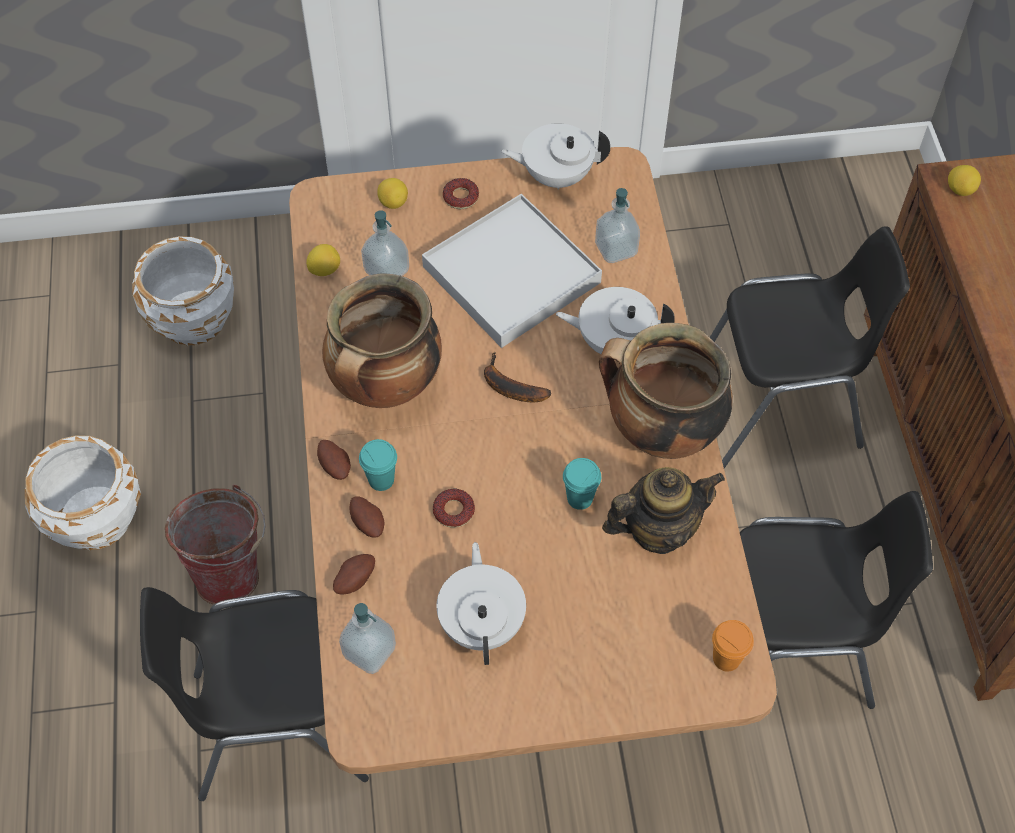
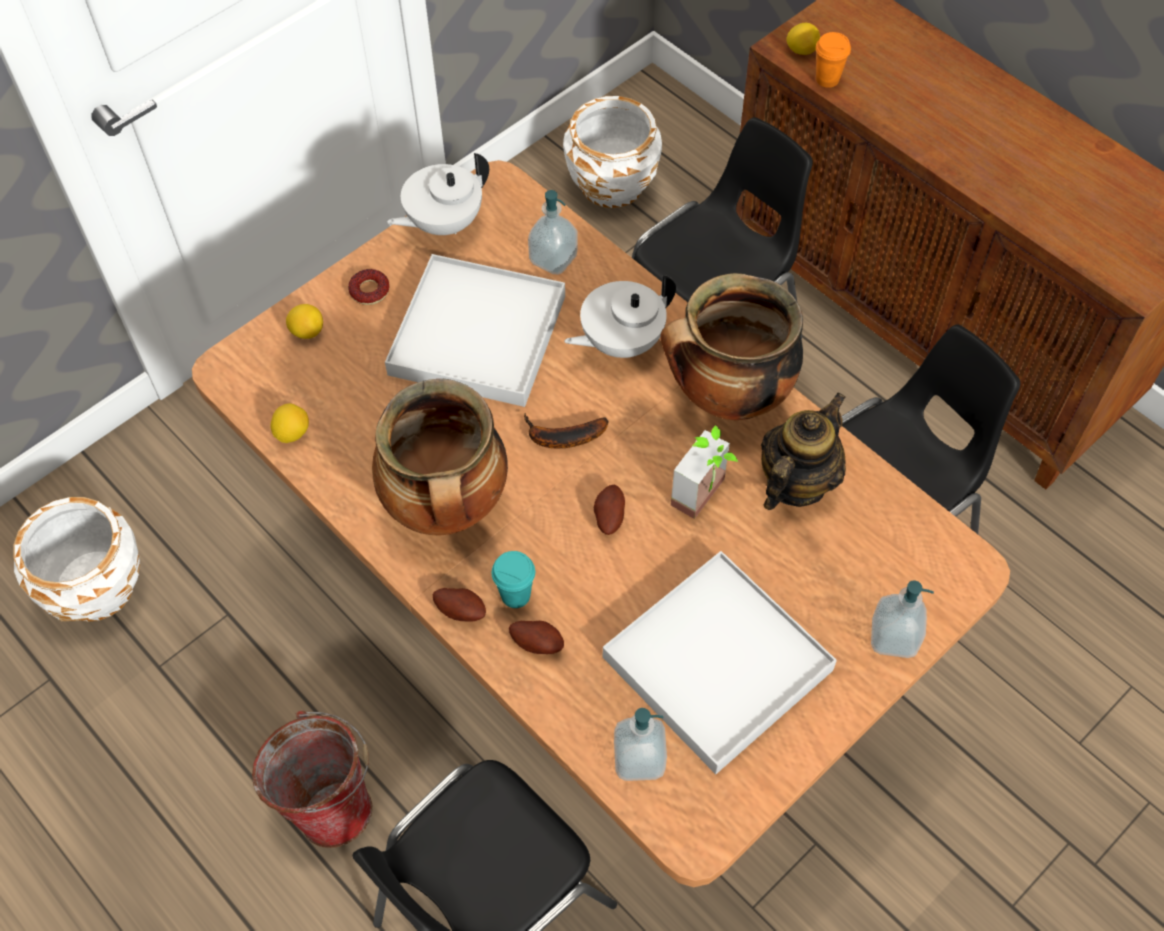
camera: 35 degrees left, 0 degrees up
white planter [25,435,141,550] -> white planter moved to [563,96,662,208]
potato [333,554,375,594] -> potato moved to [594,485,625,535]
soap dispenser [361,210,409,276] -> soap dispenser moved to [871,581,934,658]
donut [433,489,475,528] -> none
white teapot [437,542,526,665] -> white tray [603,551,837,774]
turquoise cup [563,458,601,510] -> potted plant [671,425,738,519]
orange cup [712,620,754,672] -> orange cup moved to [816,32,851,88]

